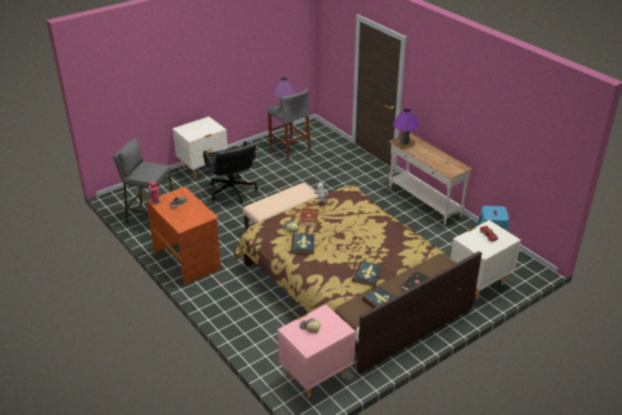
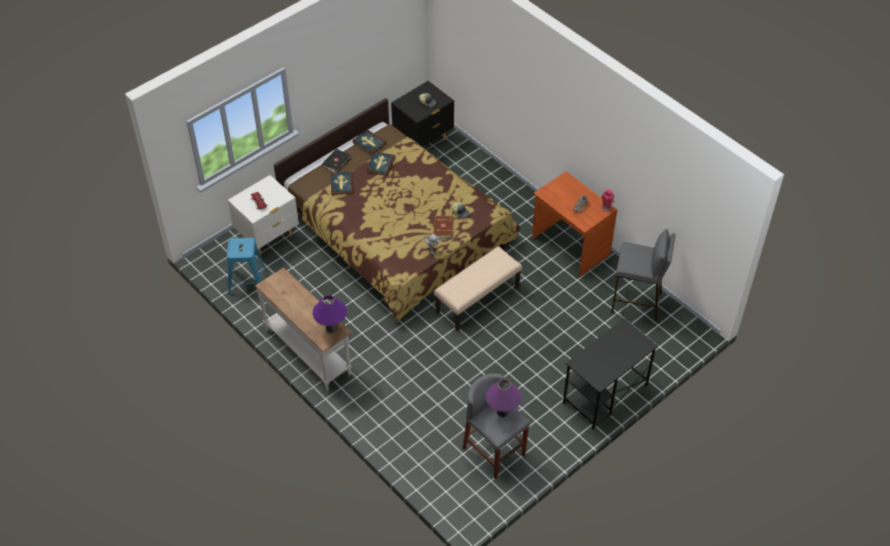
camera: 175 degrees right, 15 degrees up
white nightstand [172,117,228,179] -> black desk [563,318,658,429]
black office chair [203,141,258,204] -> none
pink nightstand [277,304,356,398] -> black nightstand [391,81,454,147]
book [291,234,315,254] -> book moved to [331,172,354,195]

